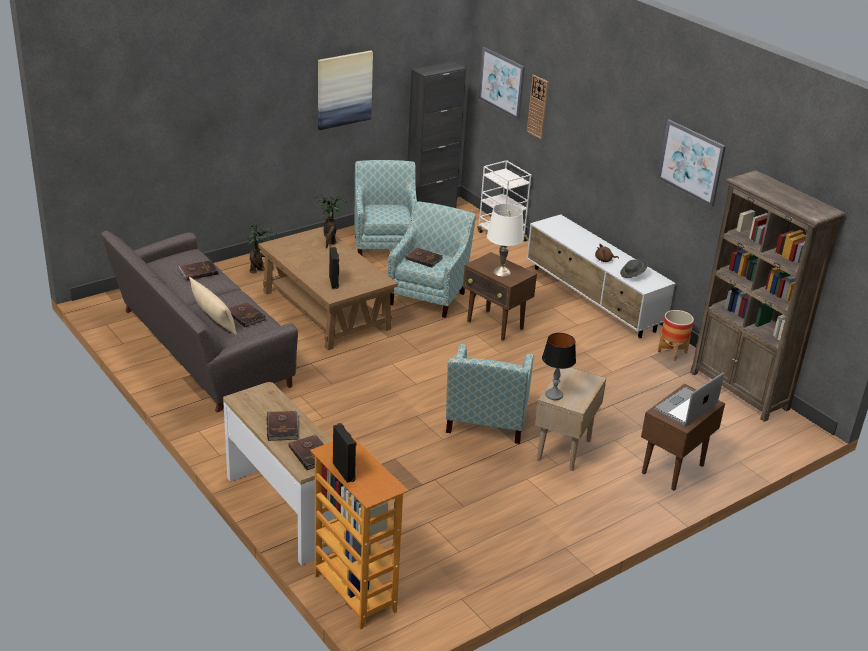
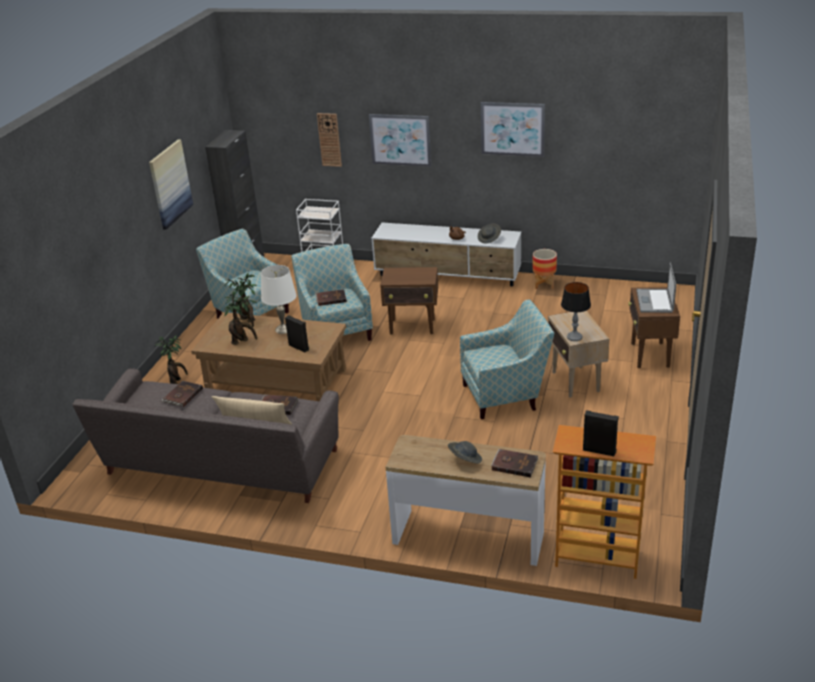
camera: 35 degrees left, 0 degrees up
brown book [267,411,299,441] -> grey hat [448,441,482,464]
armchair [446,344,534,444] -> armchair turned 75 degrees counterclockwise [460,299,554,420]
picture [478,47,525,120] -> picture moved to [369,114,431,167]
white table lamp [487,204,524,277] -> white table lamp moved to [261,265,297,334]
brown bookcase [690,170,845,422] -> none
none -> potted plant [224,291,257,345]

